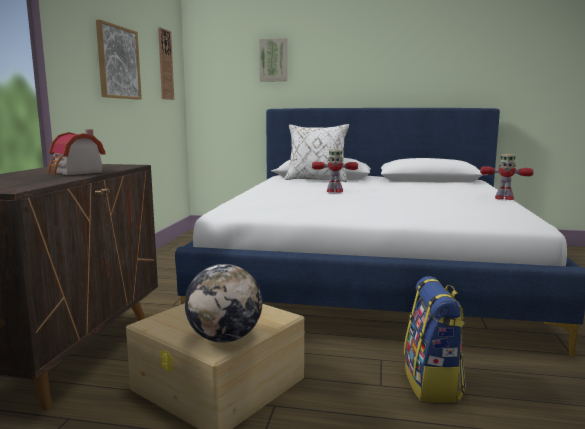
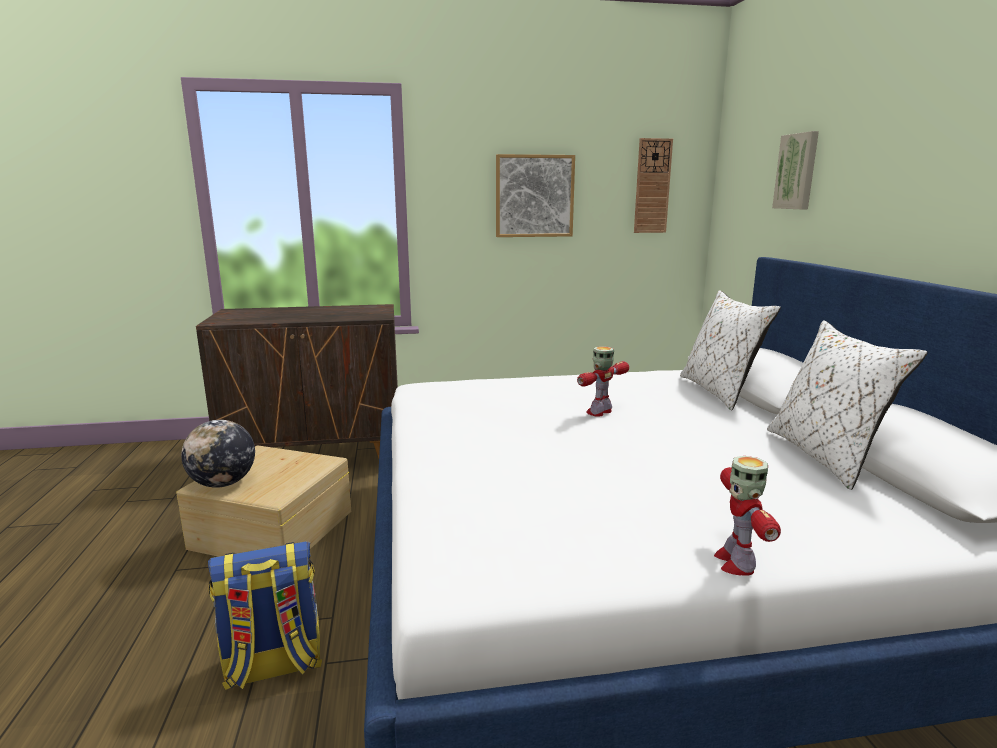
camera: 70 degrees right, 5 degrees up
toy house [47,130,105,175] -> none
toy robot [312,150,358,193] -> toy robot turned 60 degrees clockwise [577,346,629,417]
none -> white pillow [767,320,928,490]

